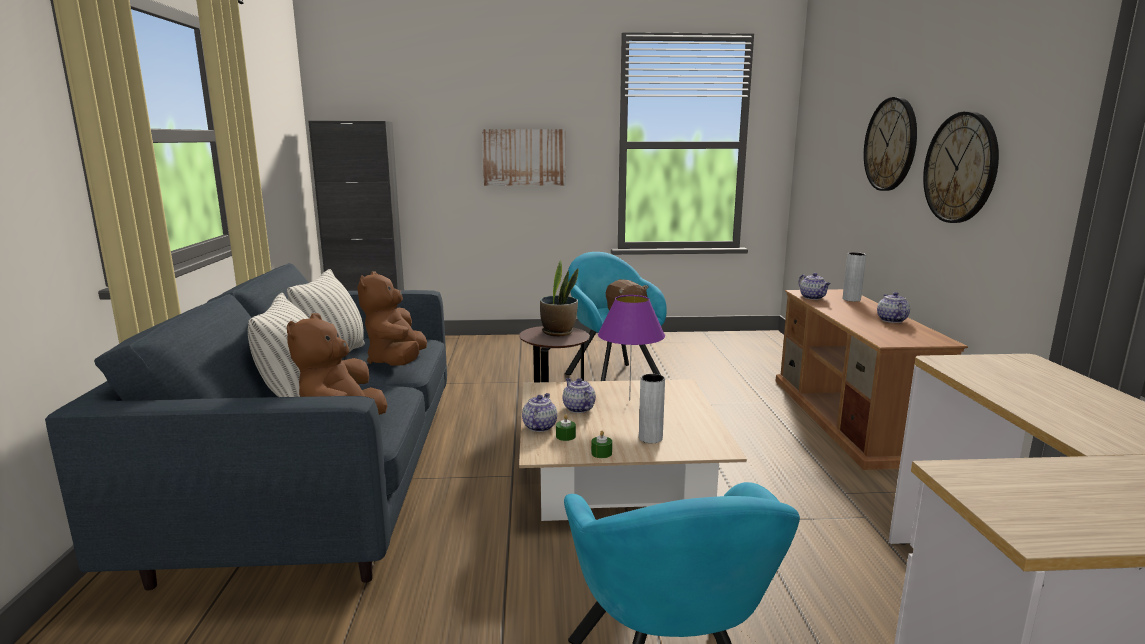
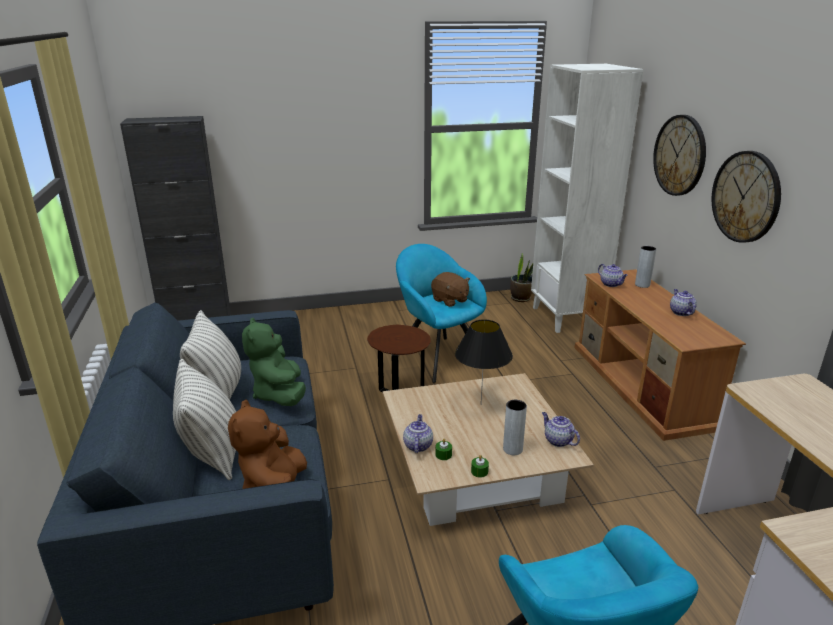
camera: 10 degrees left, 10 degrees up
brown plush toy [357,272,427,366] -> green plush toy [242,318,306,406]
picture [482,129,565,186] -> none
potted plant [540,260,578,336] -> potted plant moved to [510,253,533,302]
teapot [563,378,596,413] -> teapot moved to [542,412,580,447]
purple table lamp [598,295,665,400] -> black table lamp [455,320,513,403]
none -> white bookcase [531,64,644,333]

